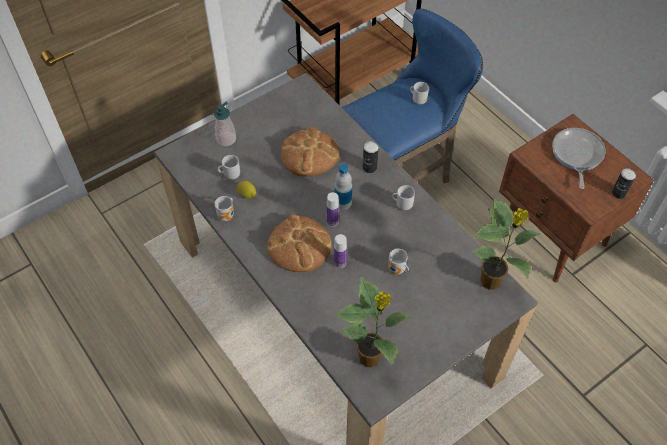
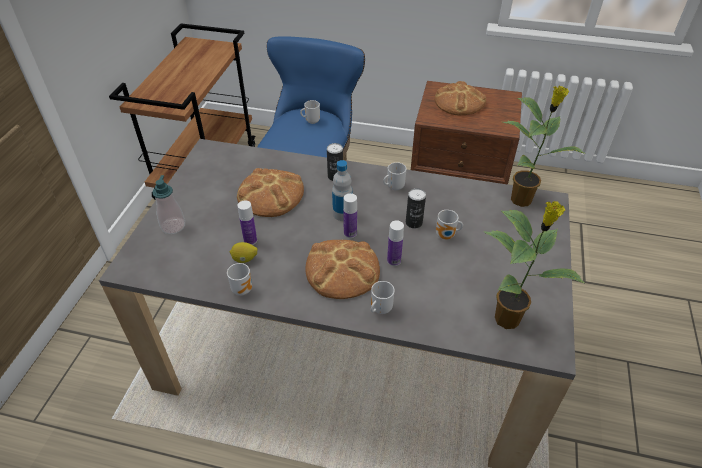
camera: 40 degrees left, 10 degrees down
mug [218,155,240,179] -> mug moved to [371,281,395,314]
frying pan [552,128,606,189] -> bread [435,81,486,115]
can [612,168,636,199] -> can moved to [406,188,426,229]
none -> bottle [237,200,257,245]

